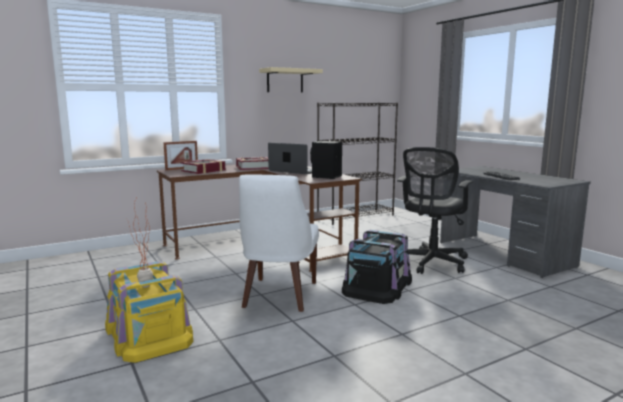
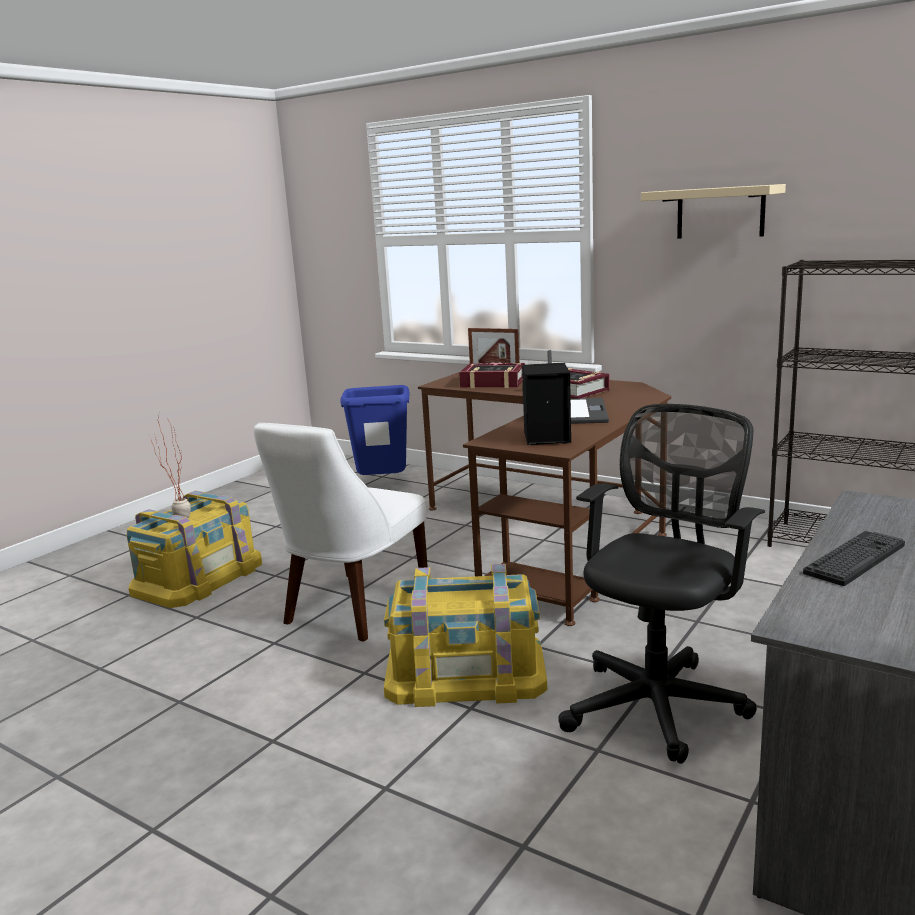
camera: 65 degrees right, 5 degrees up
white chair [239,175,319,312] -> white chair turned 45 degrees counterclockwise [254,423,428,642]
black storage box [342,230,412,304] -> yellow storage box [384,564,547,707]
black office chair [397,147,473,274] -> black office chair turned 120 degrees clockwise [559,404,765,764]
none -> blue trash can [340,385,410,475]

